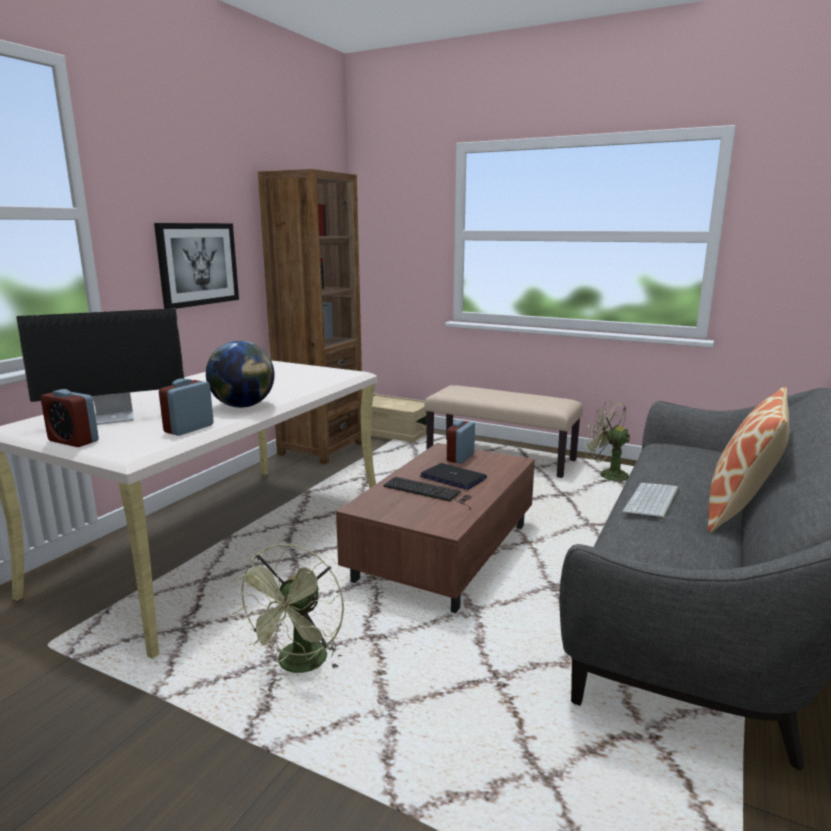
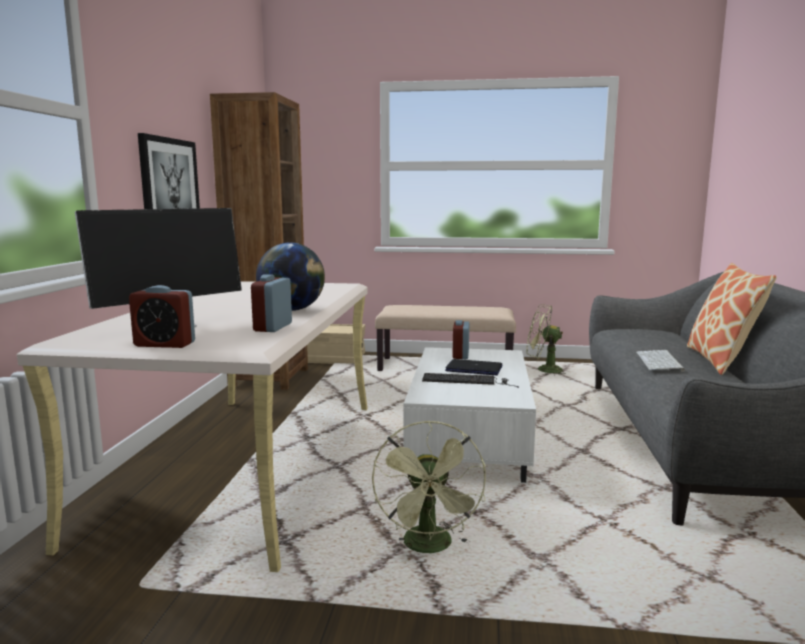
camera: 20 degrees left, 5 degrees down
brown coffee table [336,443,535,613] -> white coffee table [404,347,536,483]

